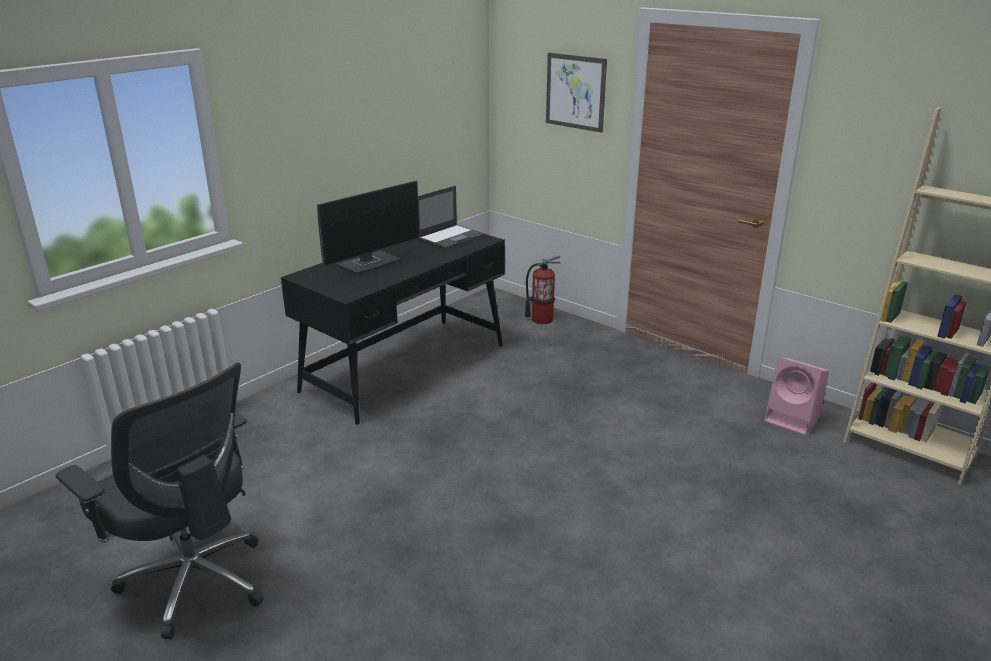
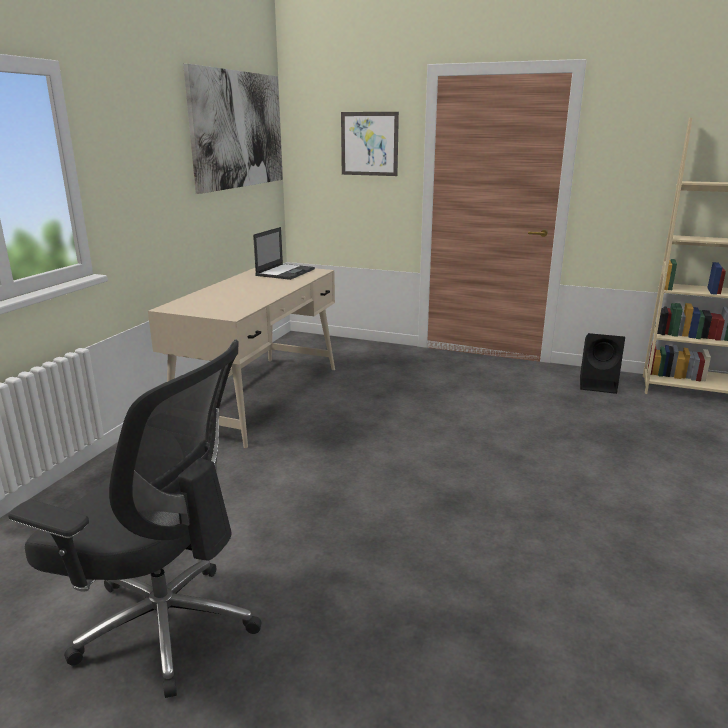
camera: 20 degrees left, 5 degrees down
black desk [281,234,505,424] -> beige desk [148,268,335,448]
monitor [317,180,420,275] -> none
fire extinguisher [525,255,561,324] -> none
pink speaker [764,357,829,435] -> black speaker [580,333,625,394]
none -> picture [183,64,283,194]

